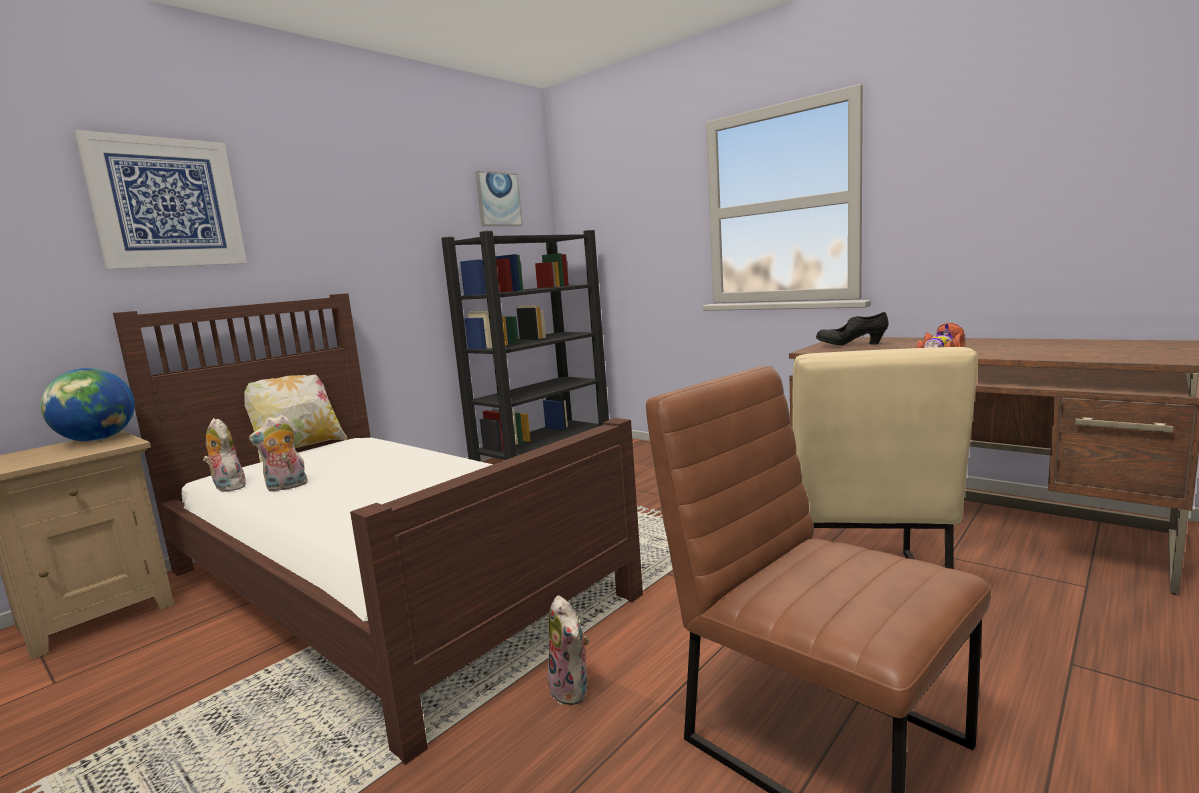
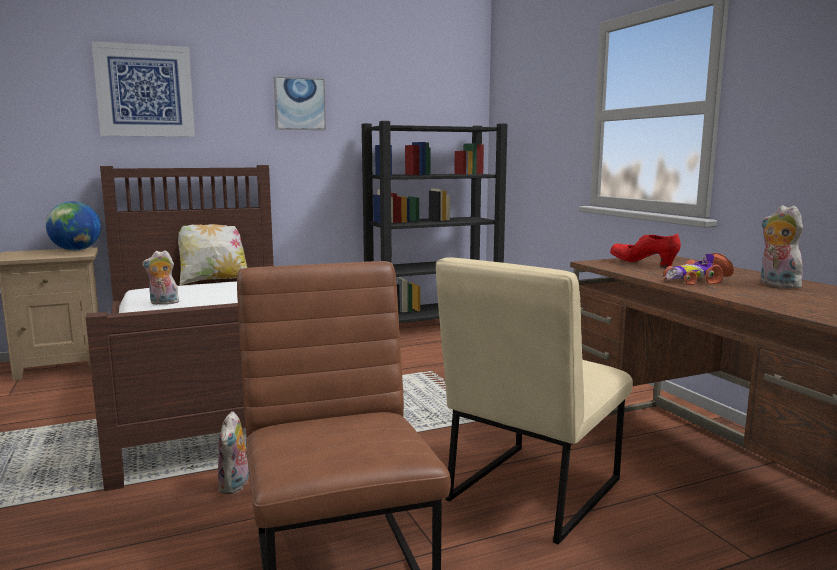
camera: 25 degrees right, 0 degrees up
plush toy [203,418,246,492] -> plush toy moved to [761,205,803,288]
picture [475,171,523,226] -> picture moved to [274,76,326,130]
black shoe [816,312,889,345] -> red shoe [610,234,681,267]

